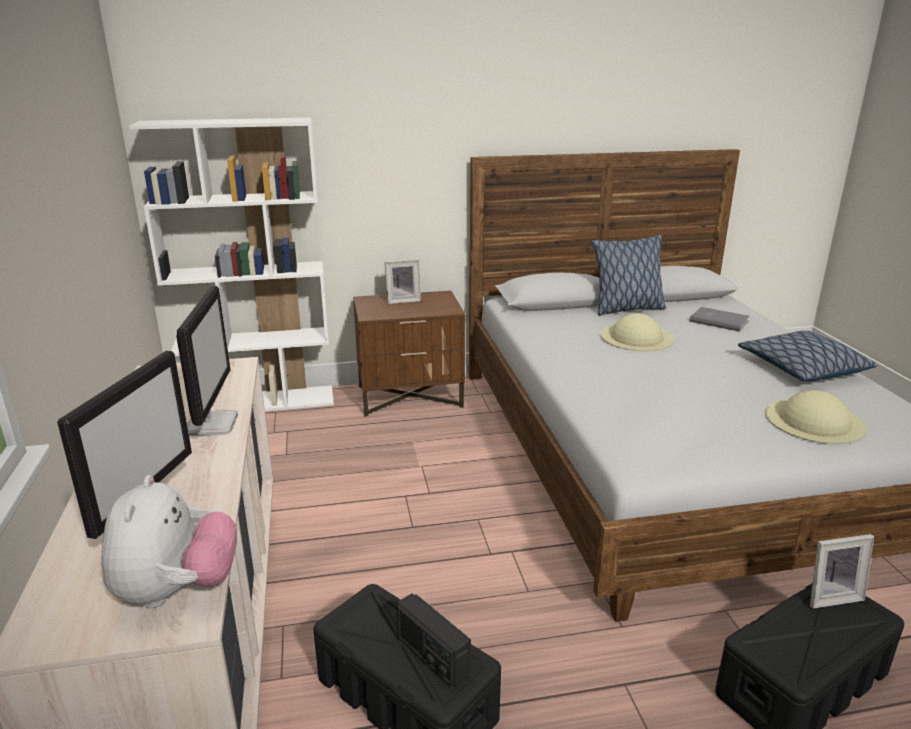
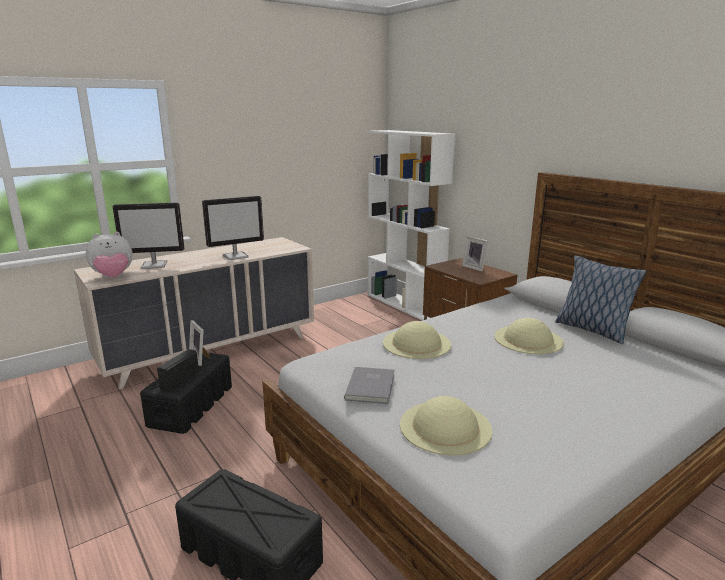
camera: 65 degrees right, 5 degrees down
grey book [690,307,749,332] -> grey book moved to [344,367,395,404]
pillow [738,331,878,381] -> none
picture frame [810,534,874,609] -> picture frame moved to [189,320,210,366]
none -> beige hat [383,321,451,359]

